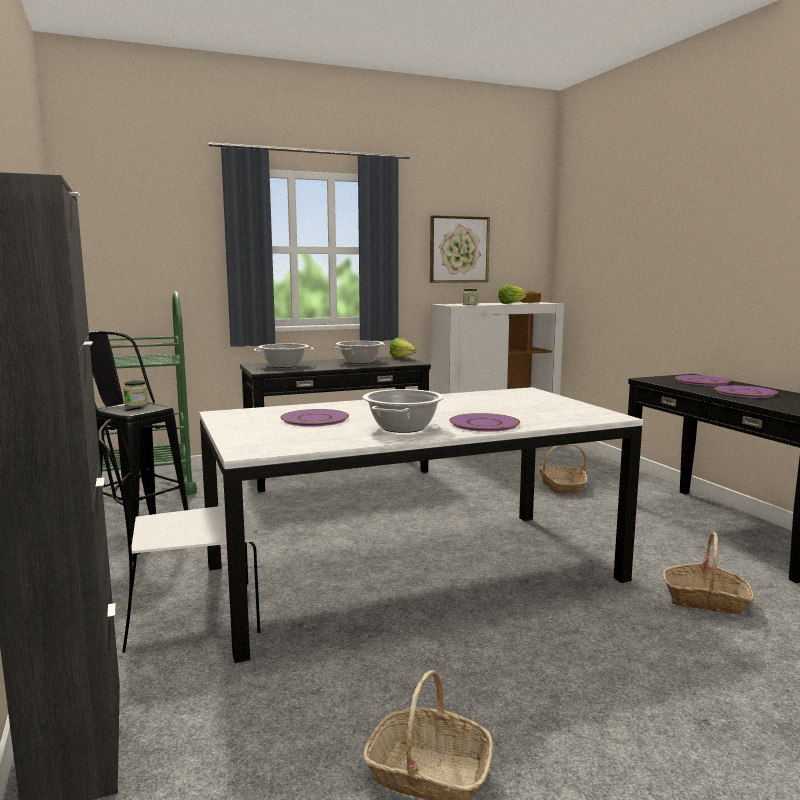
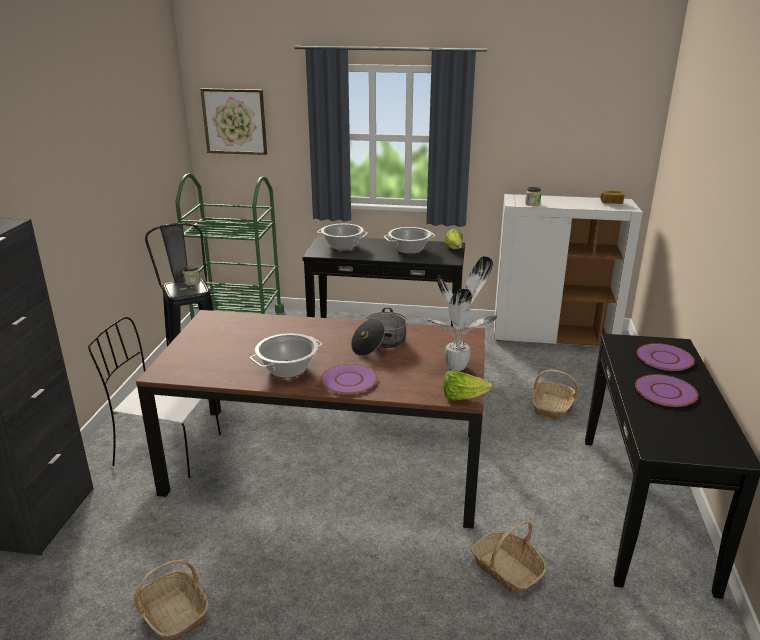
camera: 30 degrees right, 15 degrees up
white dining table [199,387,643,663] -> brown dining table [136,310,485,529]
purple plate [280,409,349,427] -> none
picture [430,215,490,283] -> picture moved to [200,88,267,155]
lettuce [498,285,527,304] -> lettuce moved to [444,370,493,401]
none -> cooking pot [351,308,408,356]
none -> potted plant [426,256,497,371]

